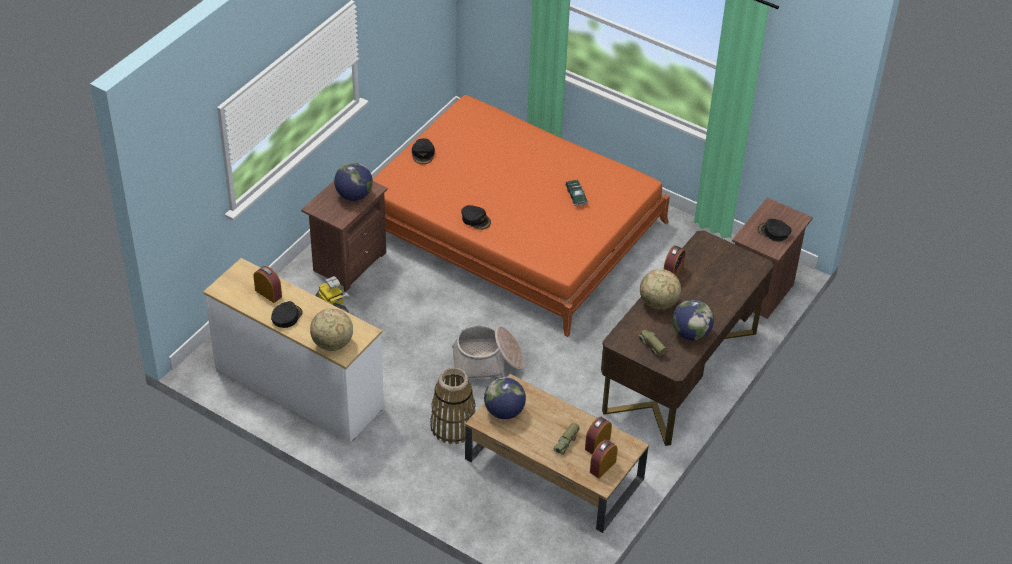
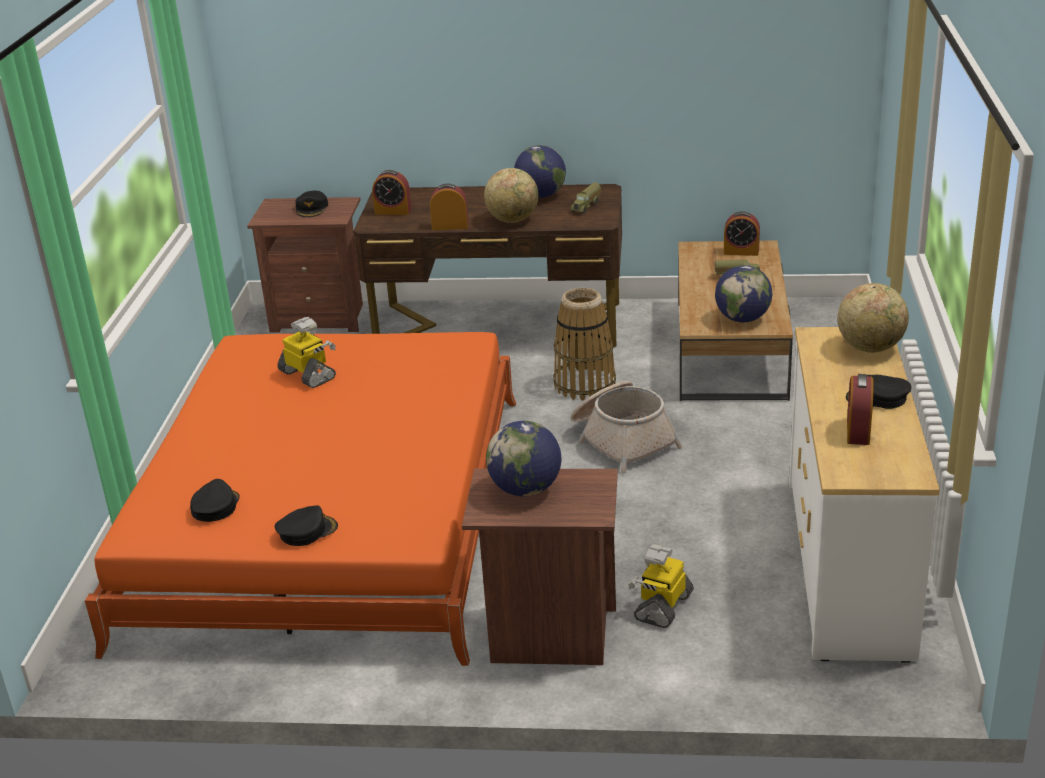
camera: 115 degrees left, 15 degrees down
basket [430,368,475,444] -> basket moved to [553,288,616,401]
black cap [461,205,491,230] -> black cap moved to [190,479,240,522]
toy car [565,180,588,206] -> toy robot [277,317,336,388]
alarm clock [585,417,612,454] -> alarm clock moved to [372,170,412,215]

